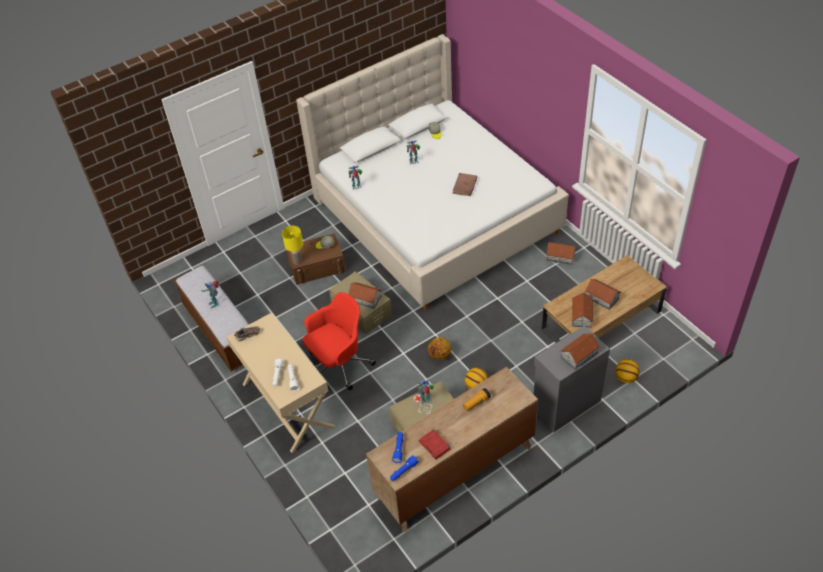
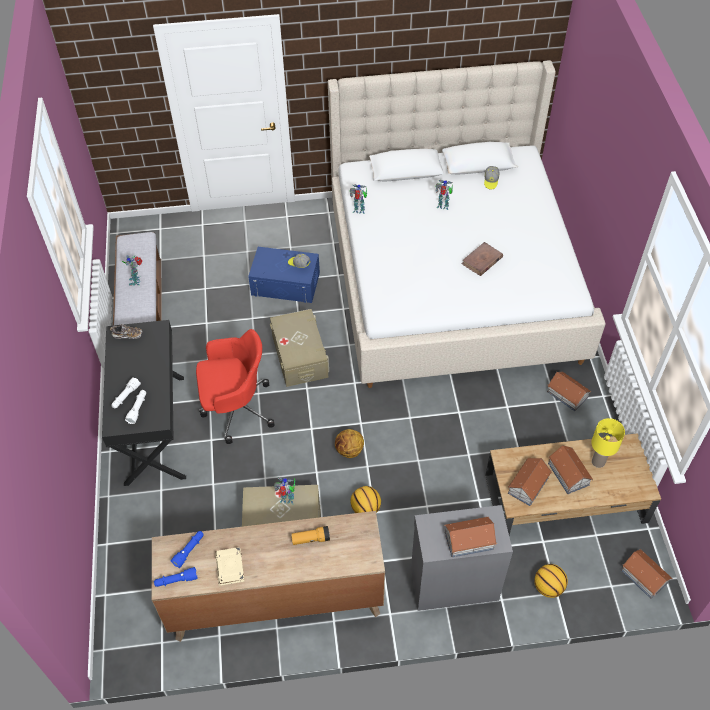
camera: 25 degrees right, 5 degrees up
beige desk [227,313,335,453] -> black desk [102,320,186,486]
yellow table lamp [282,226,303,265] -> yellow table lamp moved to [591,418,625,468]
brown storage box [286,233,346,285] -> blue storage box [248,247,320,303]
toy house [349,282,382,309] -> toy house moved to [621,549,672,599]
red book [419,429,451,460] -> beige book [215,547,244,586]

